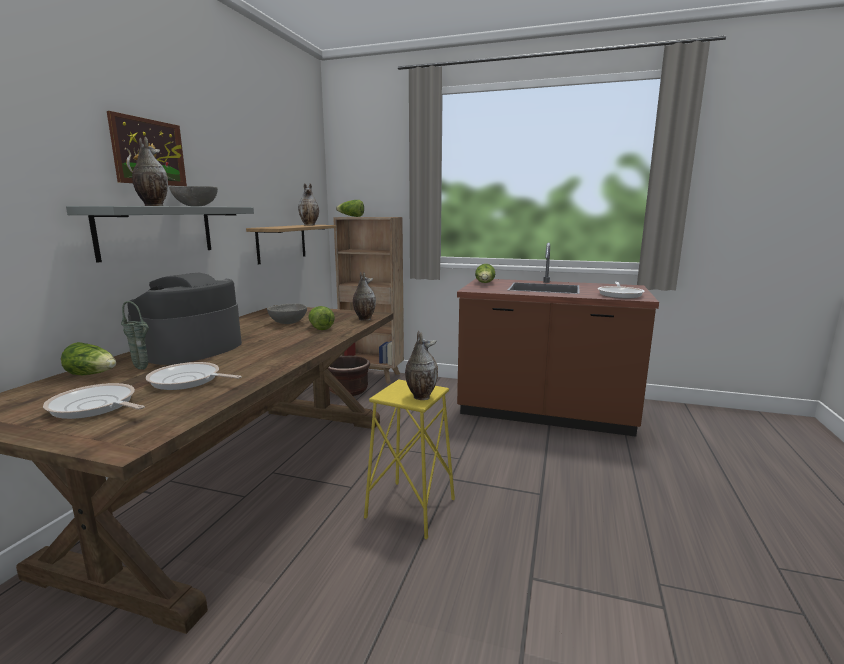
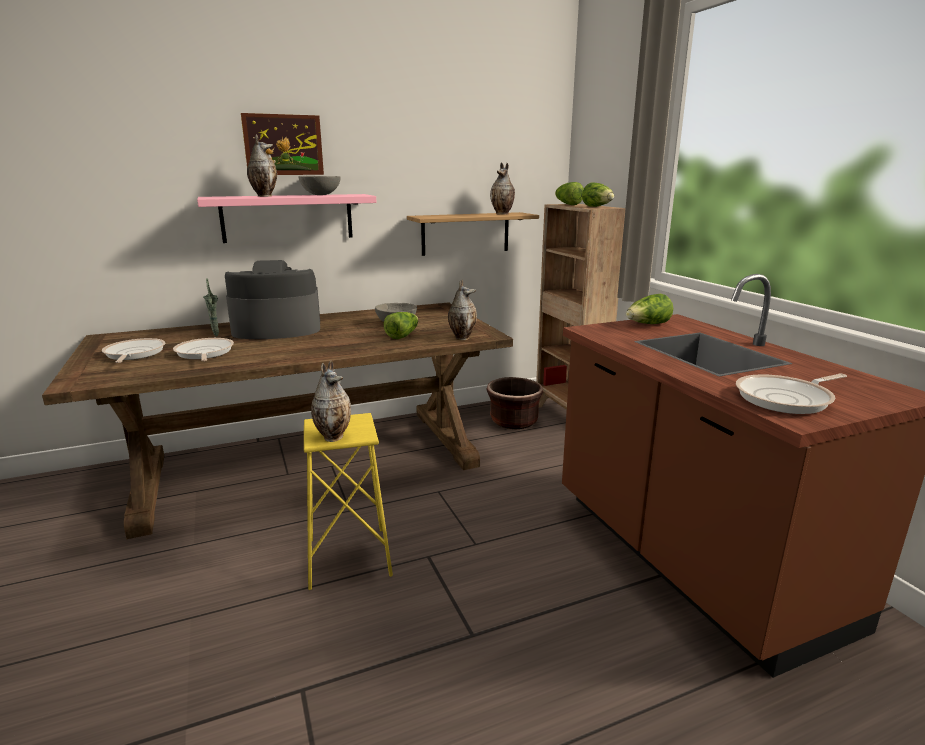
camera: 50 degrees right, 5 degrees up
lettuce [61,342,116,375] -> lettuce moved to [582,182,614,207]
grey shelf [66,206,254,263] -> pink shelf [197,194,377,243]

